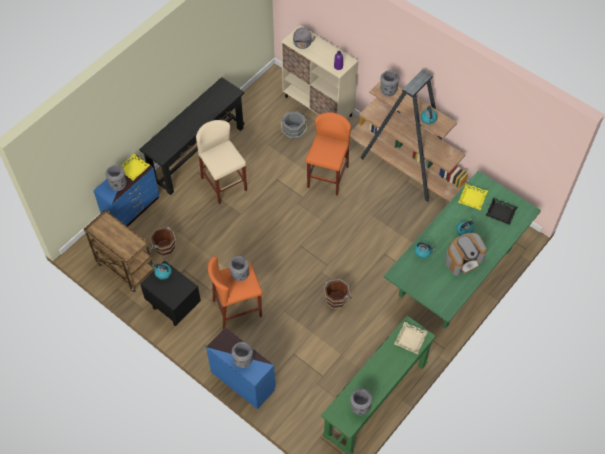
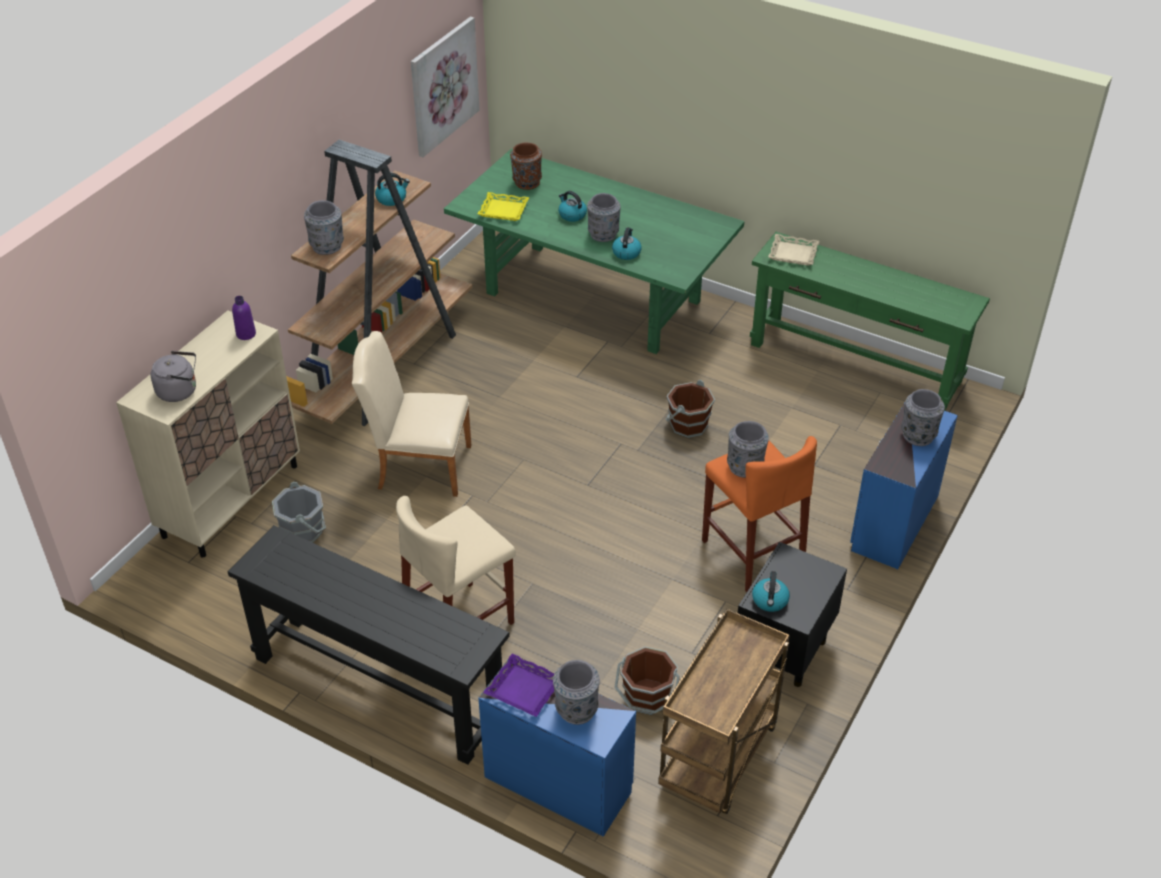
camera: 100 degrees left, 15 degrees down
yellow tray [121,154,150,180] -> purple tray [483,653,555,717]
orange stool [306,112,351,196] -> beige chair [352,331,471,497]
grey vase [350,389,372,415] -> grey vase moved to [587,193,621,242]
coffee machine [445,233,487,276] -> none
black tray [485,198,517,225] -> brown vase [510,143,542,190]
none -> picture [411,16,480,157]

